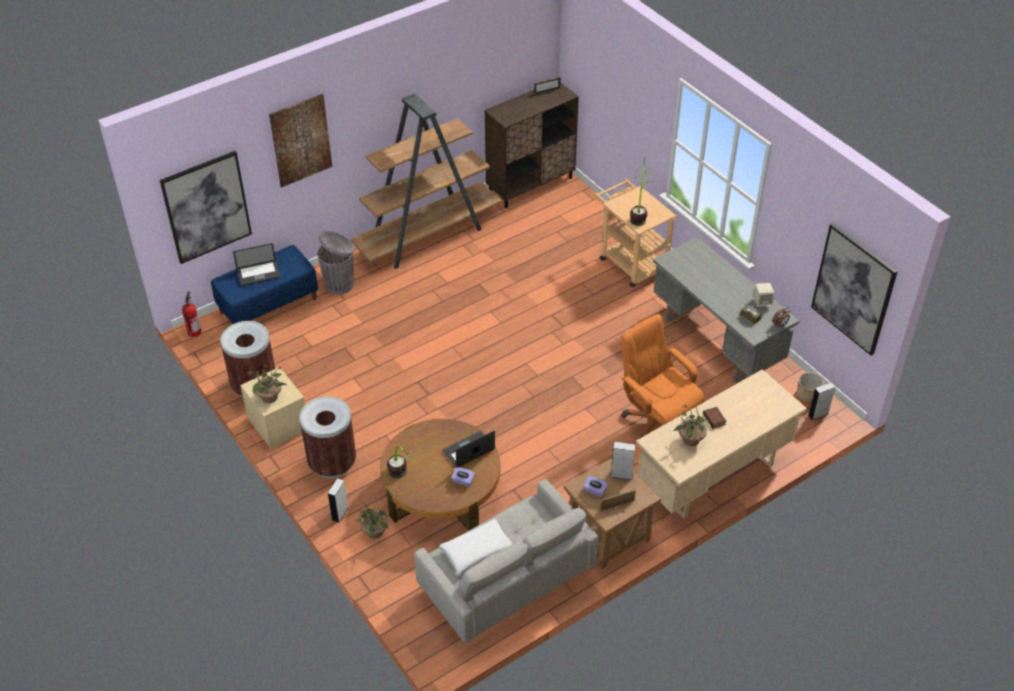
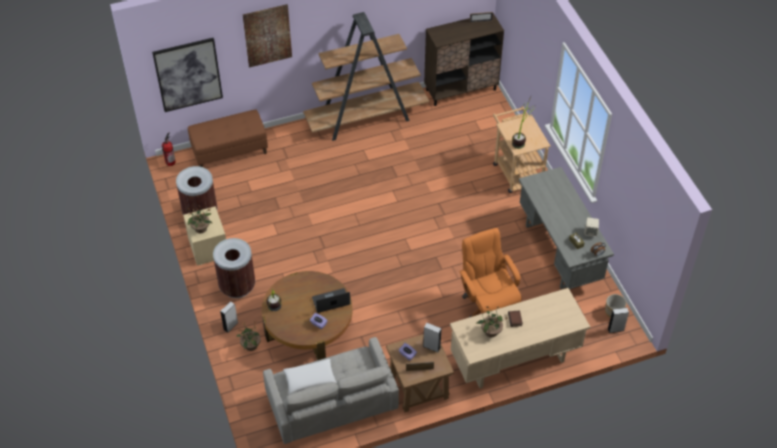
camera: 15 degrees right, 5 degrees up
blue bench [211,245,318,324] -> brown bench [188,109,268,167]
laptop [233,243,280,286] -> none
grey trash can [317,231,354,295] -> none
picture [811,223,898,356] -> none

